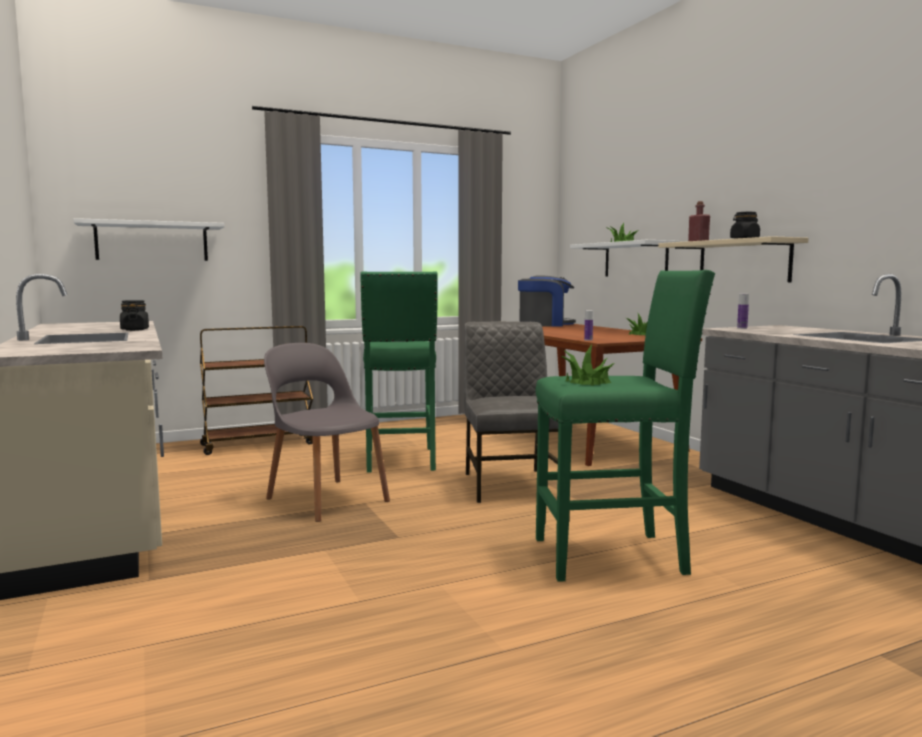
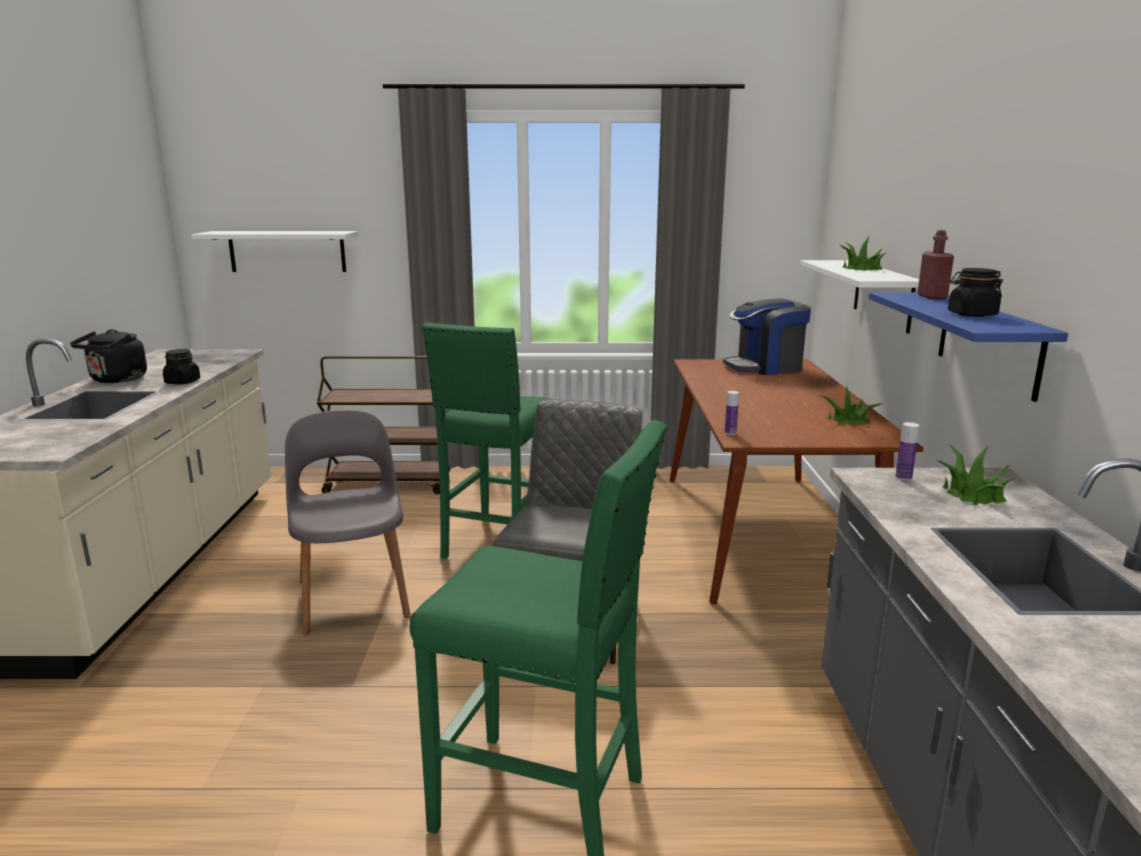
camera: 25 degrees right, 10 degrees up
coffee machine [518,276,576,327] -> coffee machine turned 150 degrees clockwise [723,298,811,375]
potted plant [561,344,615,386] -> potted plant moved to [937,444,1016,505]
beige shelf [658,236,809,282] -> blue shelf [869,292,1068,402]
none -> black kettle [70,329,147,383]

